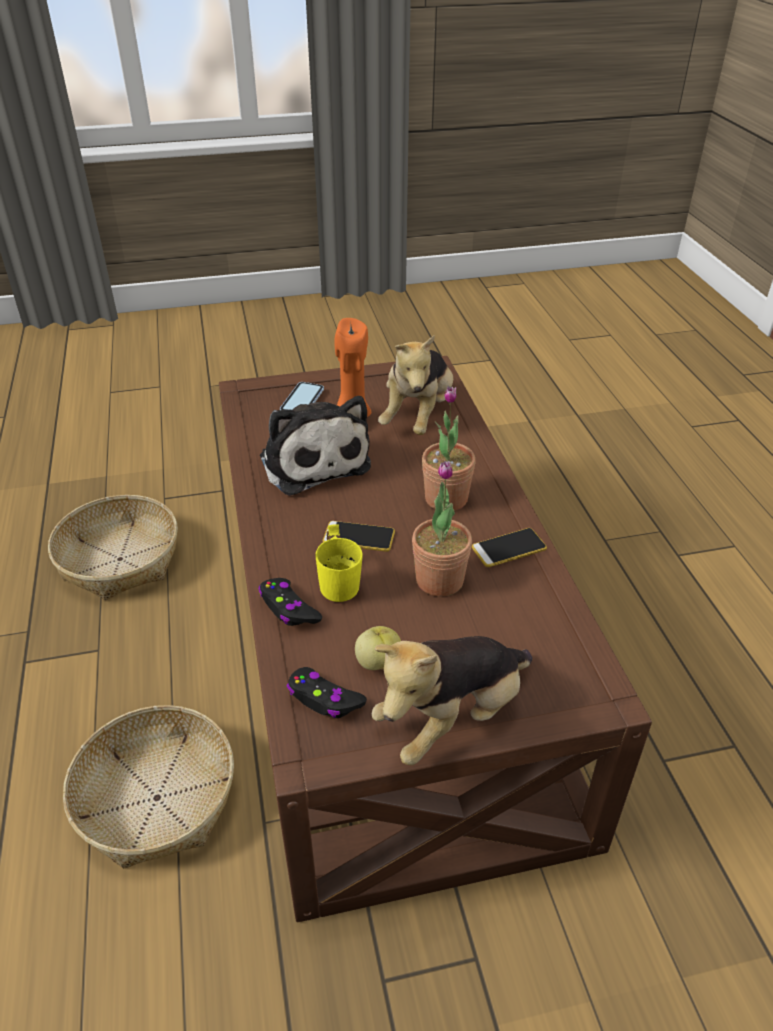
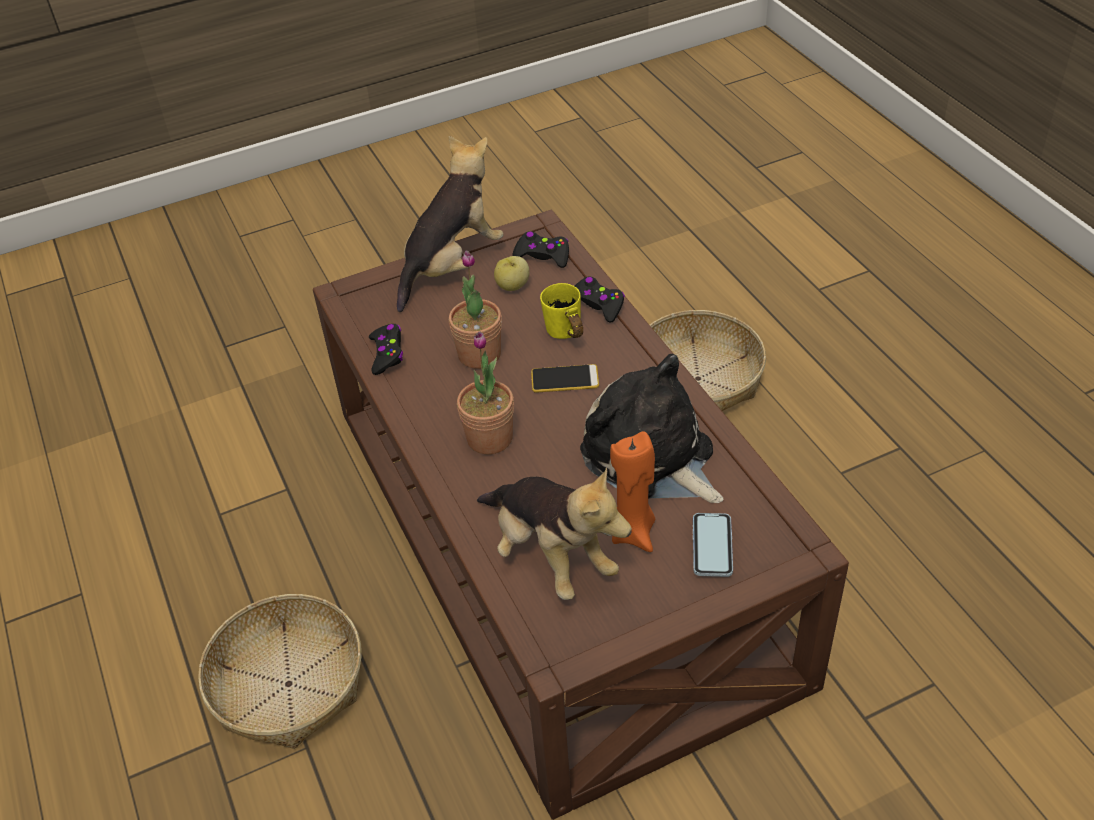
camera: 170 degrees right, 5 degrees up
basket [48,495,178,600] -> basket moved to [198,594,362,749]
plush toy [378,335,453,435] -> plush toy turned 135 degrees clockwise [477,467,632,600]
phone [472,528,547,567] -> none
none -> black game controller [369,324,403,375]

